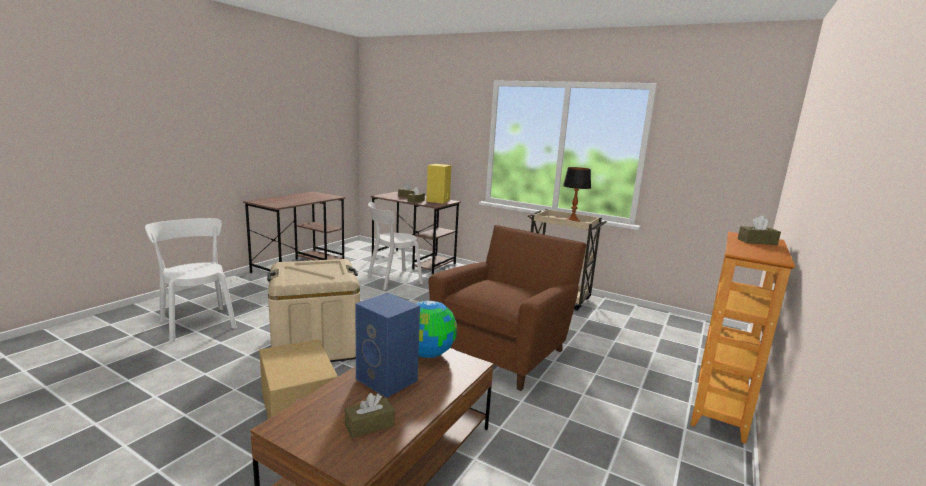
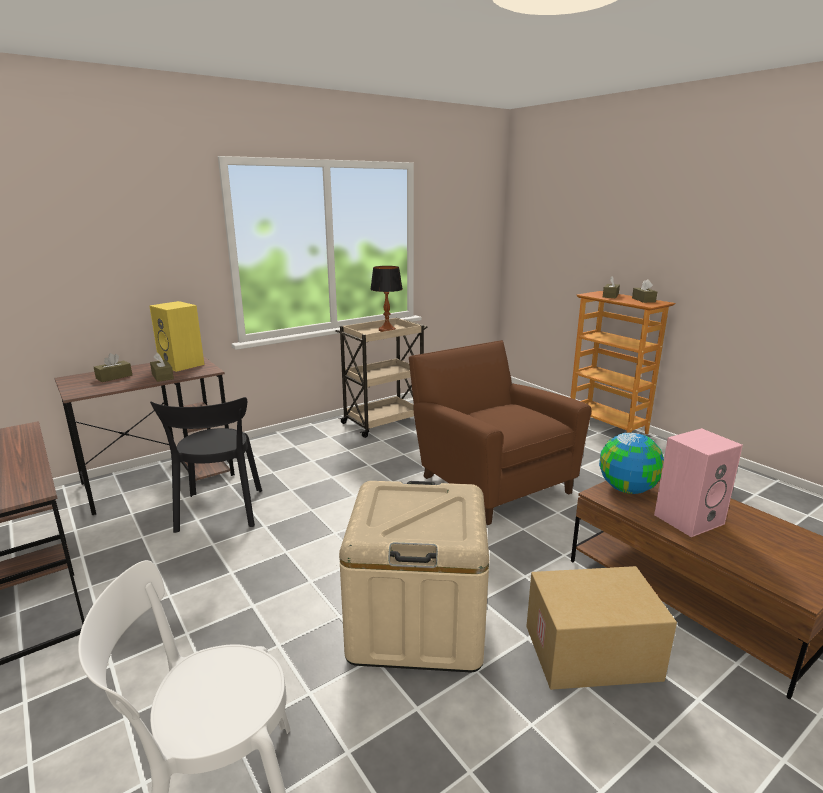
camera: 65 degrees left, 5 degrees up
brown tissue box [345,393,394,438] -> brown tissue box moved to [632,279,657,303]
blue speaker [356,293,420,398] -> pink speaker [654,428,743,537]
white chair [368,202,423,290] -> black chair [150,397,262,533]

